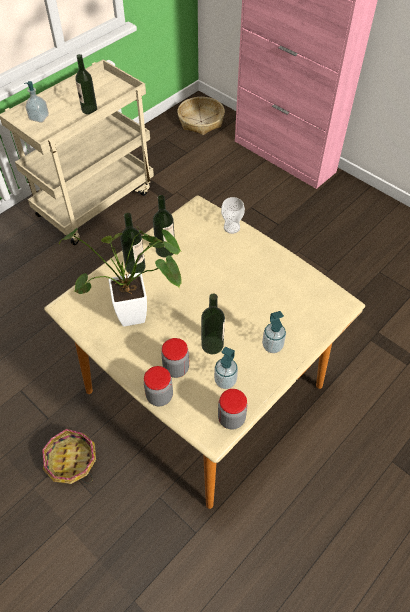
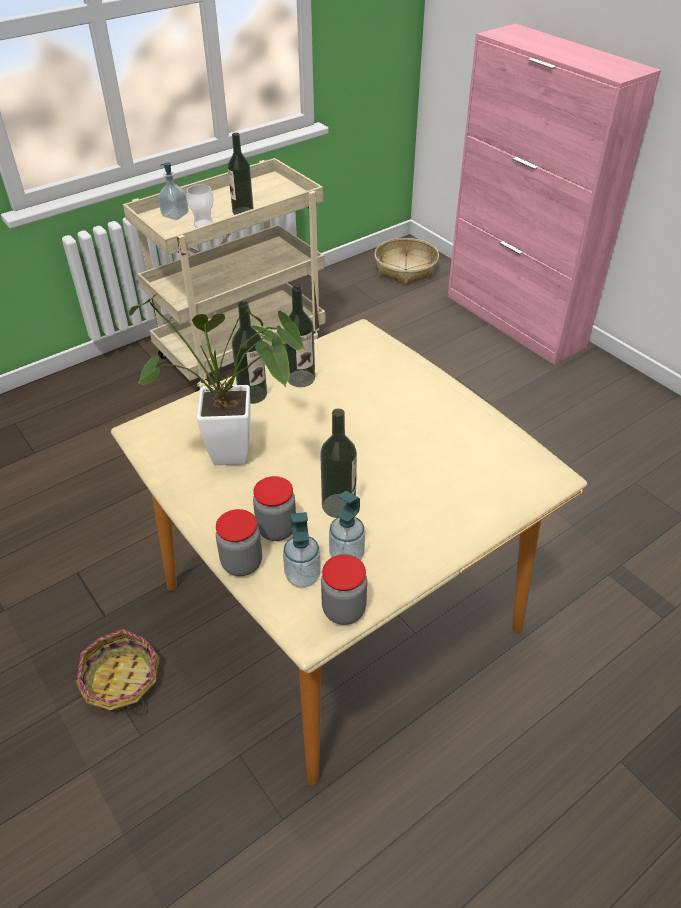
camera: 10 degrees right, 10 degrees down
cup [221,197,245,234] -> cup moved to [186,184,214,228]
soap dispenser [262,311,286,353] -> soap dispenser moved to [283,512,321,588]

